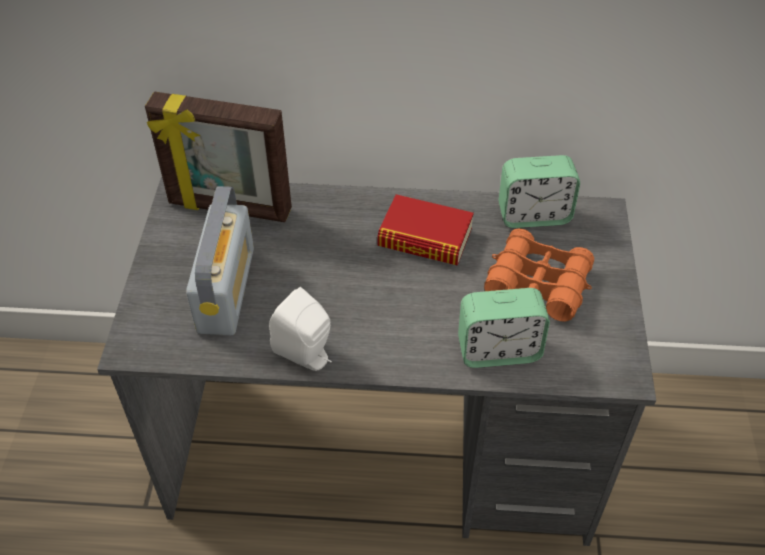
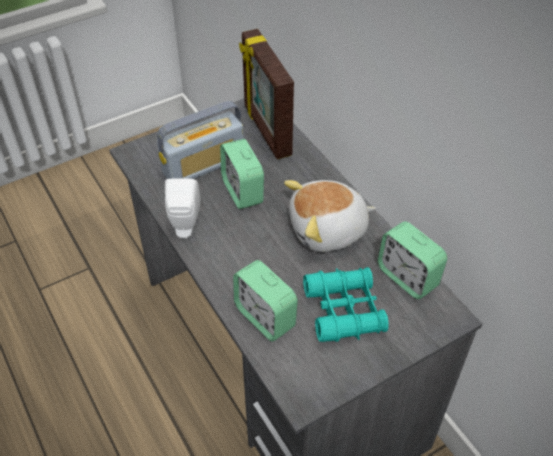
camera: 55 degrees right, 0 degrees up
book [377,194,474,265] -> plush toy [284,180,376,252]
orange binoculars [484,228,594,321] -> turquoise binoculars [303,267,389,342]
none -> alarm clock [220,139,264,209]

